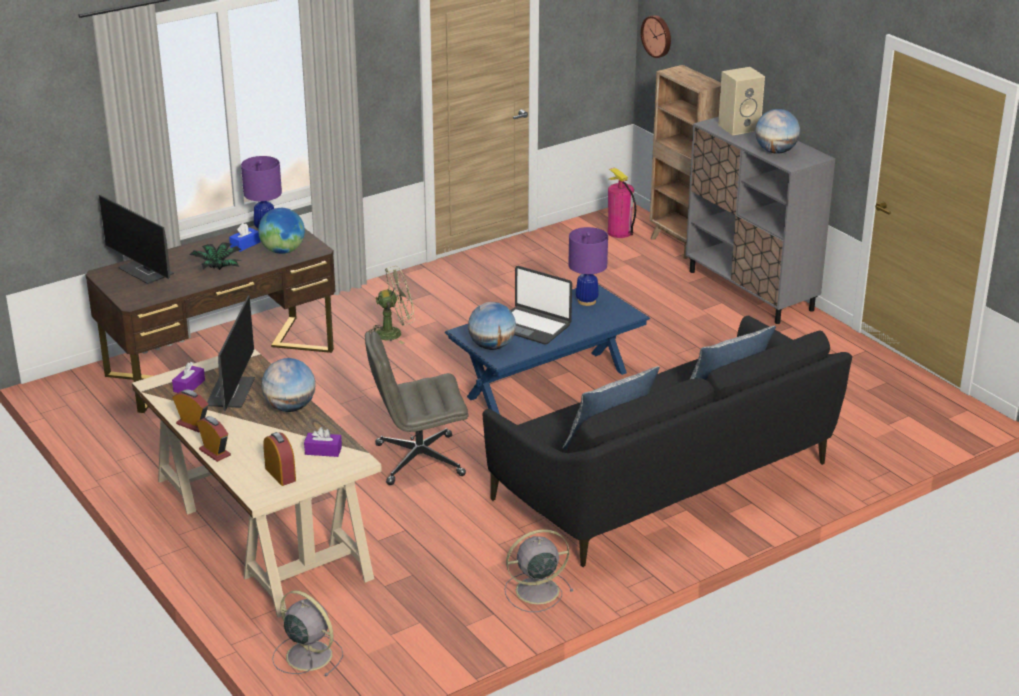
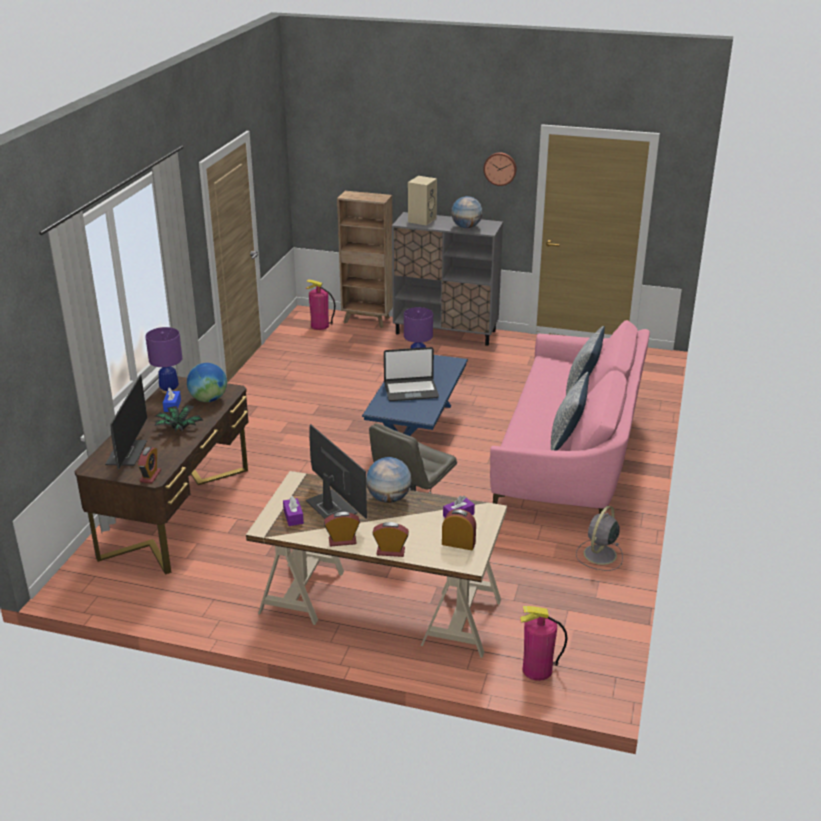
camera: 40 degrees left, 0 degrees up
monitor [99,195,174,284] -> monitor turned 90 degrees counterclockwise [105,375,147,469]
grey fan [272,590,343,677] -> fire extinguisher [520,606,568,681]
green fan [367,266,415,344] -> none
globe [468,302,516,350] -> none
black sofa [482,316,852,567] -> pink sofa [490,320,650,514]
wall clock [641,15,671,58] -> wall clock moved to [483,152,517,186]
none -> alarm clock [138,447,161,483]

